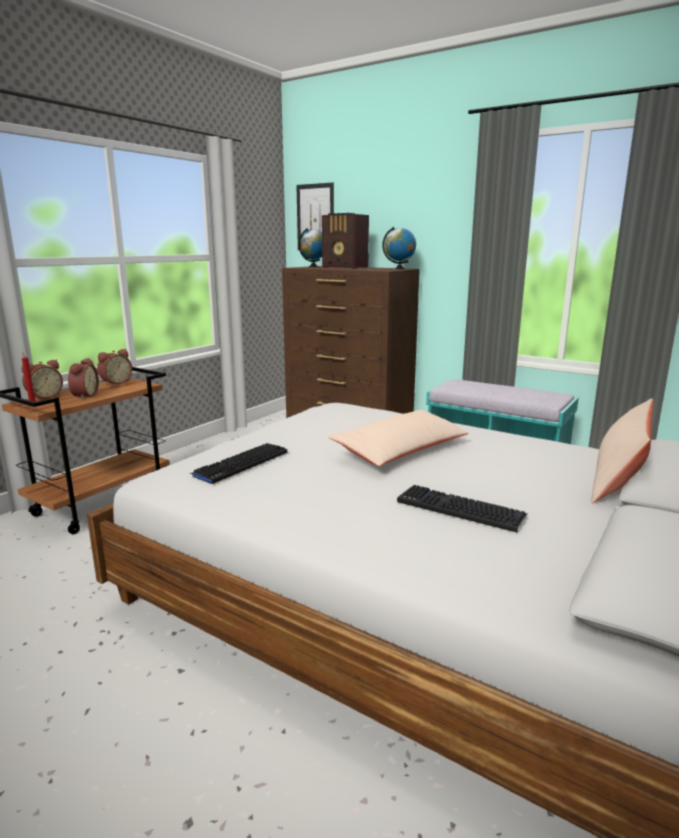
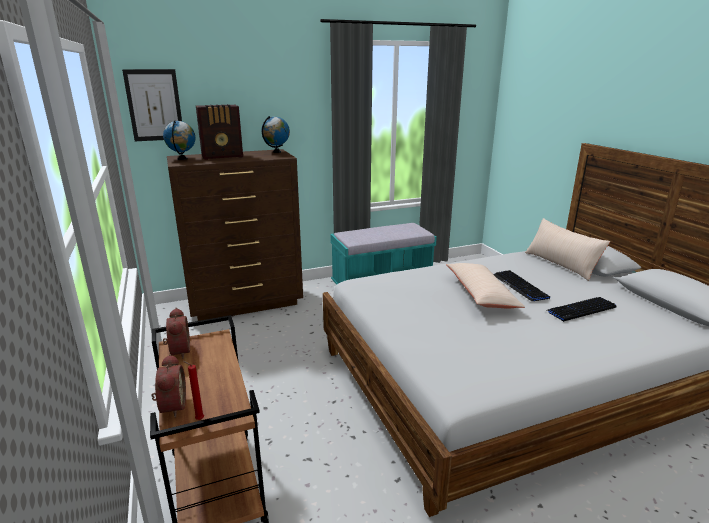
camera: 55 degrees left, 5 degrees up
alarm clock [68,358,99,400] -> none
keyboard [190,443,287,484] -> keyboard moved to [493,270,550,301]

